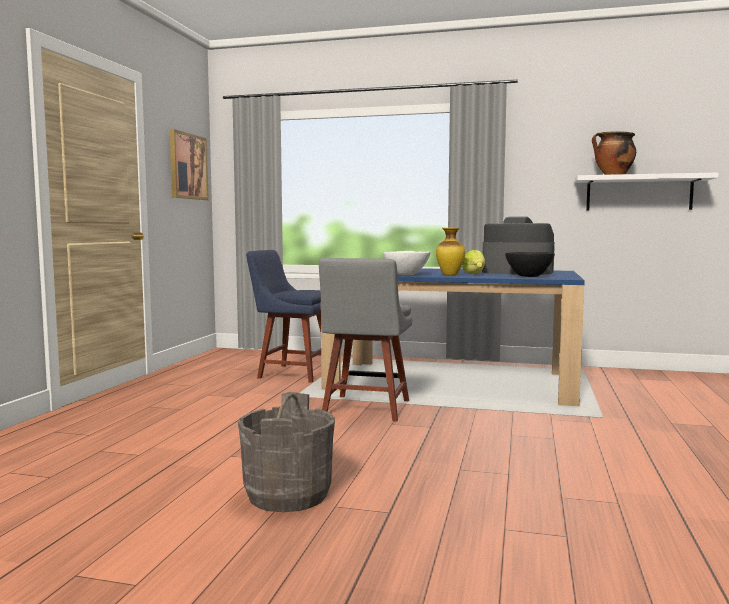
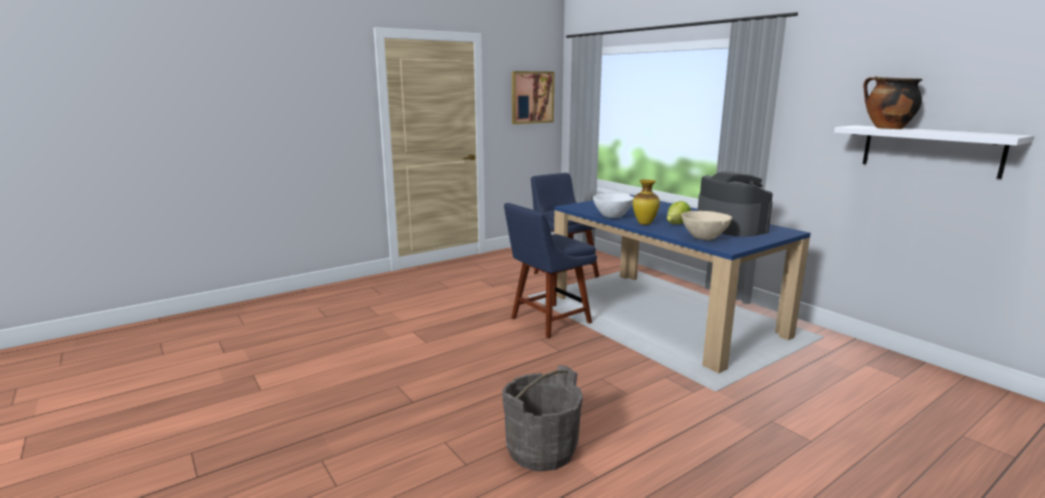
camera: 40 degrees right, 10 degrees up
grey bucket [238,392,335,512] -> grey bucket moved to [502,365,583,471]
grey chair [319,258,413,422] -> blue chair [504,203,597,339]
black bowl [505,252,555,277] -> beige bowl [682,211,732,240]

